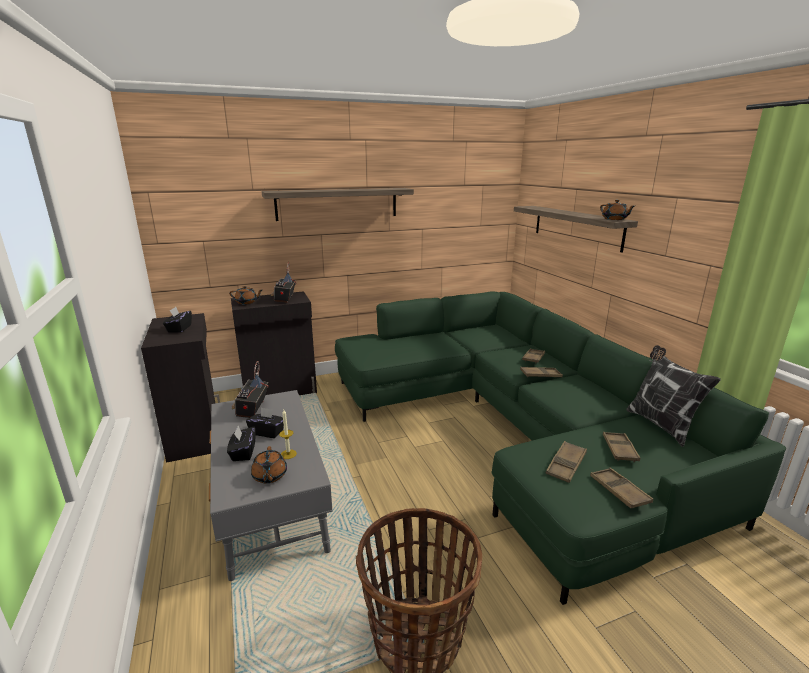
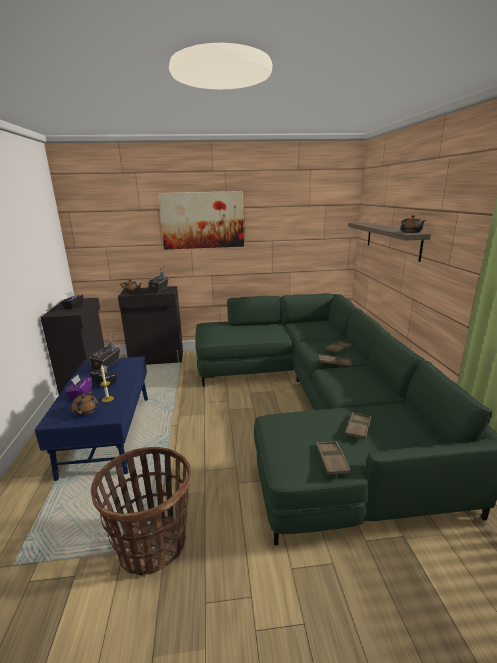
camera: 15 degrees right, 0 degrees up
grey coffee table [209,390,333,581] -> blue coffee table [35,356,148,481]
black tissue box [227,426,256,461] -> purple tissue box [65,375,92,399]
shelf [262,188,414,221] -> picture [158,191,244,250]
brown tray [545,441,587,483] -> none
pillow [626,345,721,447] -> none

